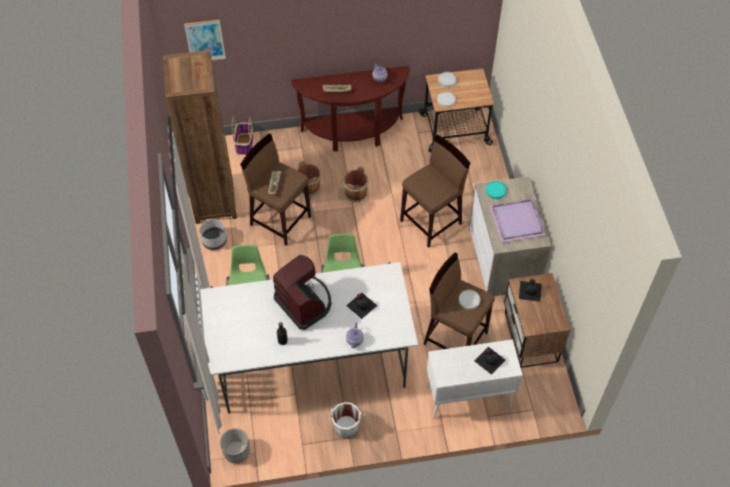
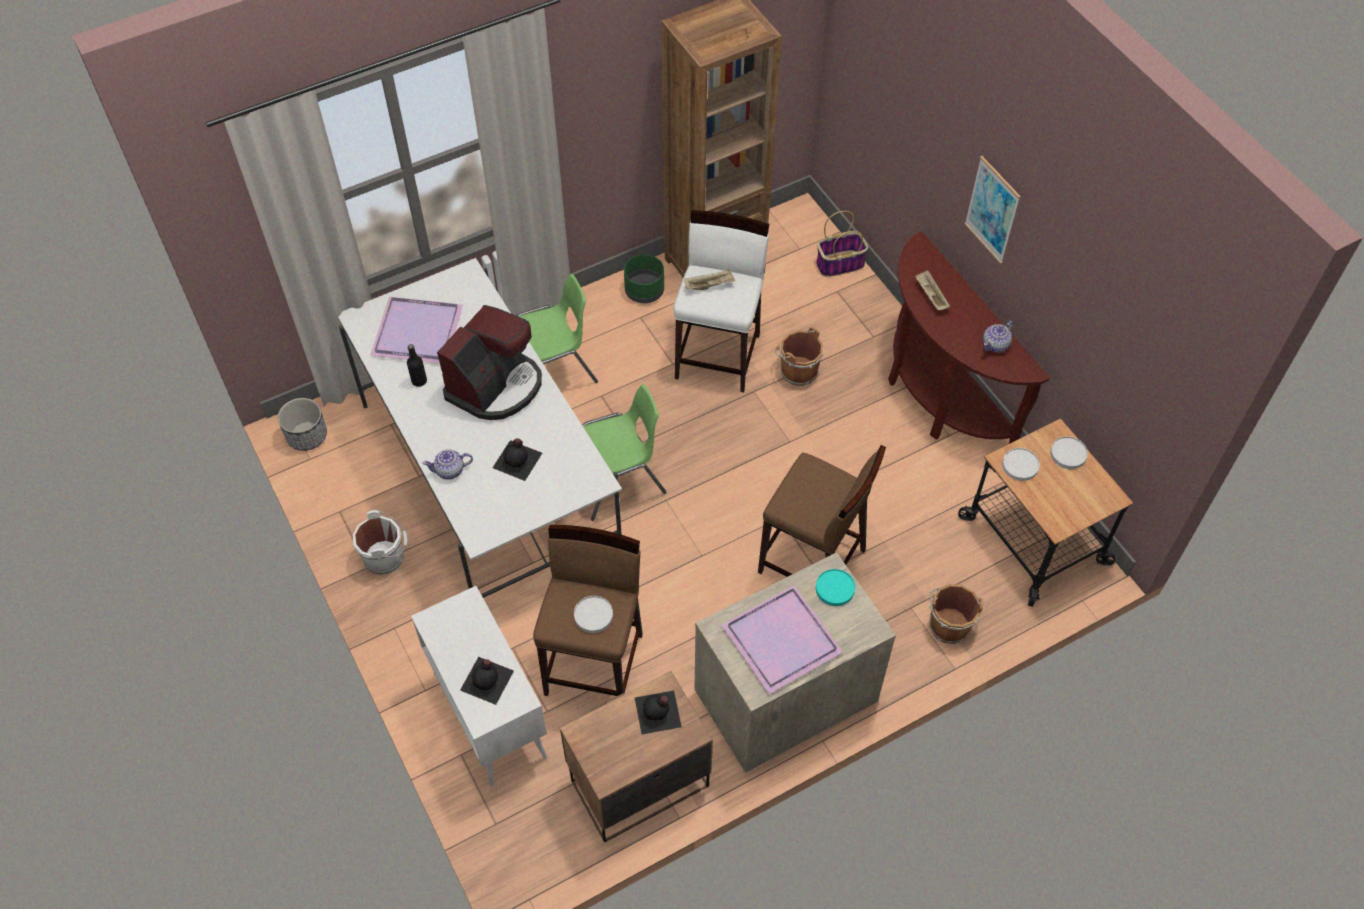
camera: 70 degrees right, 0 degrees up
picture [184,20,226,60] -> picture moved to [964,156,1021,264]
grey planter [199,219,227,250] -> green planter [624,254,664,303]
brown stool [240,134,311,246] -> white stool [674,210,769,393]
brown bucket [340,166,369,202] -> brown bucket moved to [929,584,984,644]
none -> purple tray [370,297,463,364]

